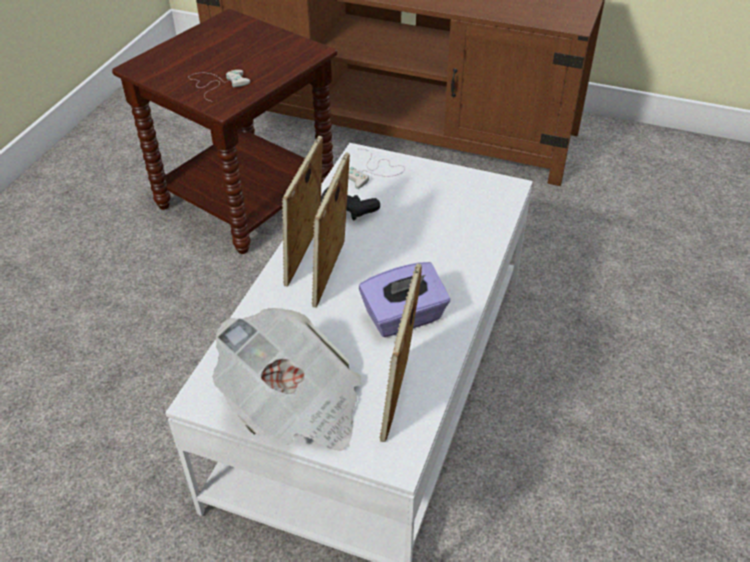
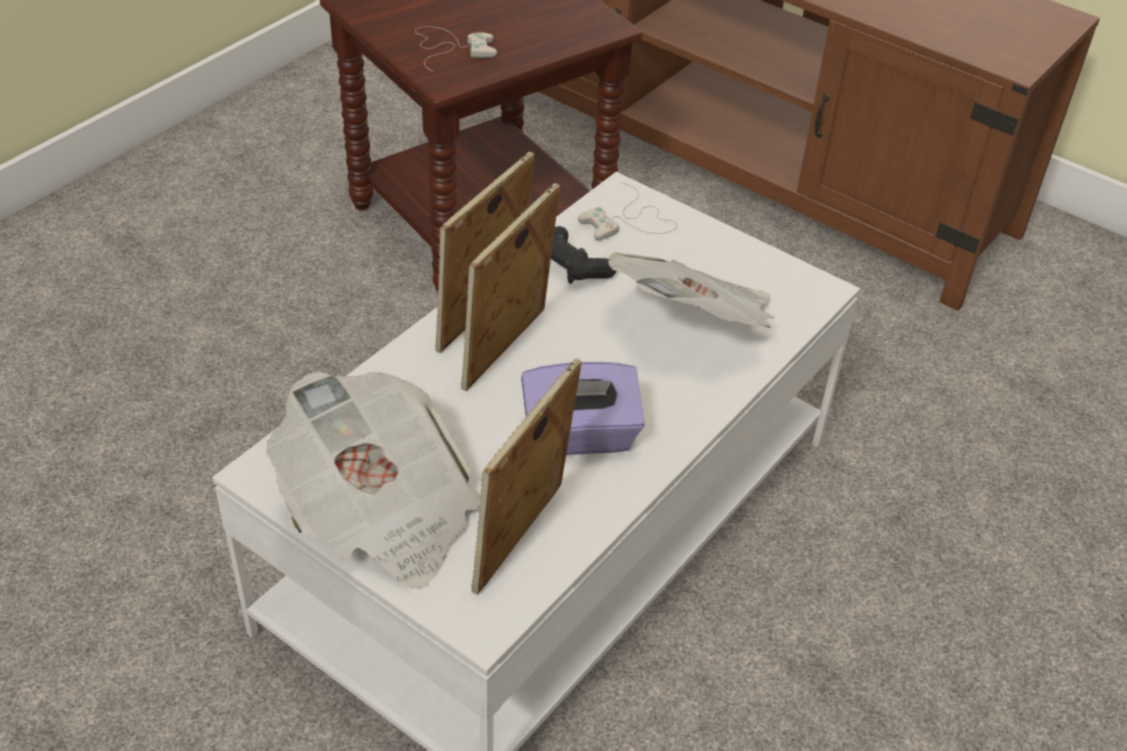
camera: 15 degrees right, 0 degrees up
none -> newspaper [608,253,774,328]

